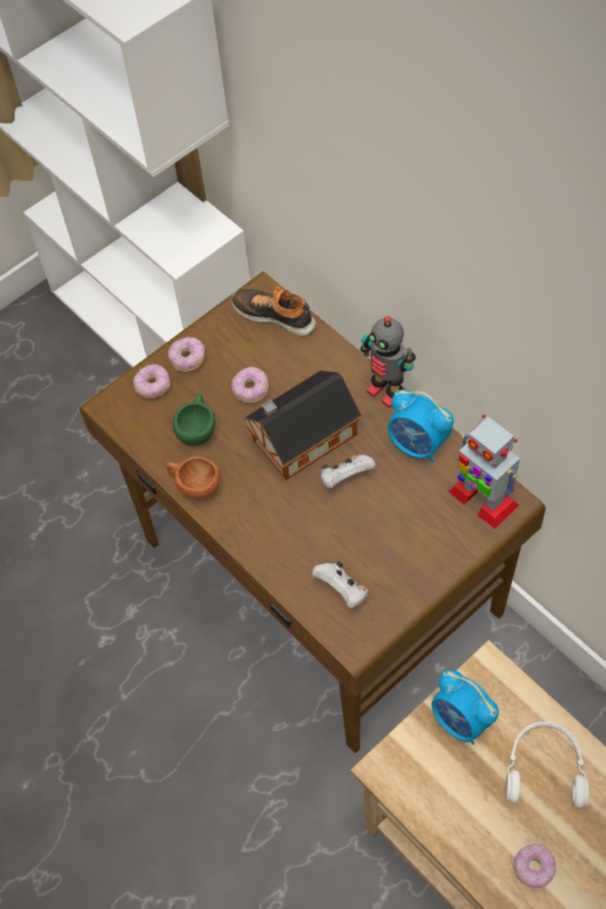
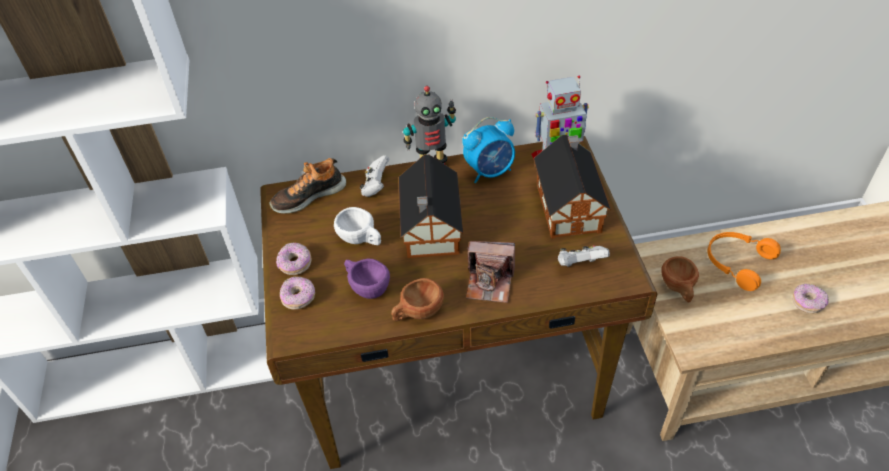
camera: 60 degrees left, 10 degrees down
green cup [173,393,215,446] -> purple cup [344,259,390,299]
donut [231,367,269,403] -> white cup [334,207,381,245]
white game controller [321,454,376,488] -> white game controller moved to [360,155,389,197]
alarm clock [431,670,499,745] -> brown cup [661,256,699,302]
white headphones [505,722,589,808] -> orange headphones [707,232,781,291]
none -> camera [466,241,515,303]
none -> toy house [533,135,611,239]

